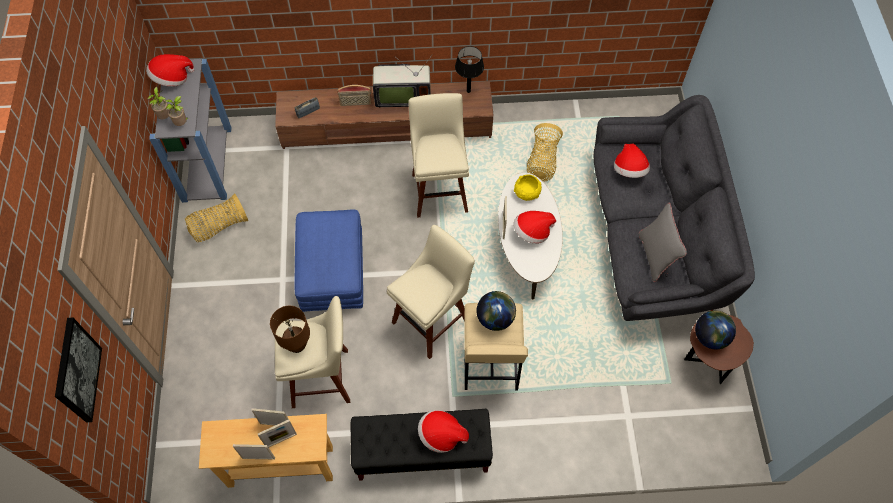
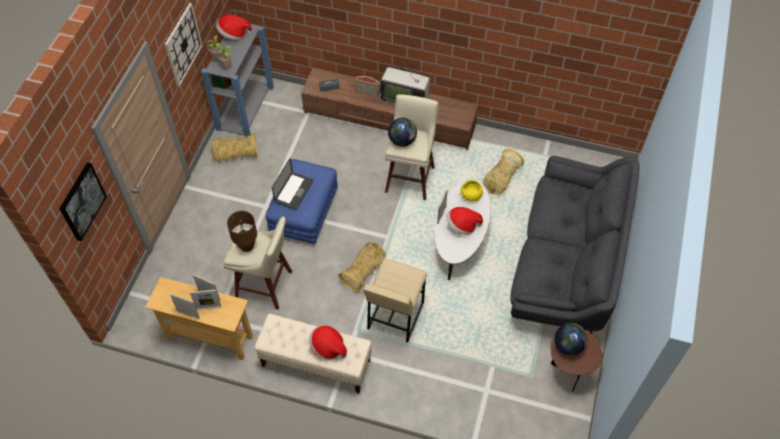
camera: 20 degrees right, 5 degrees down
black bench [351,409,493,481] -> beige bench [255,314,372,394]
beige stool [387,225,475,359] -> basket [339,242,386,292]
black table lamp [455,46,484,93] -> none
globe [477,291,516,331] -> globe moved to [388,118,417,147]
hat [614,143,650,178] -> none
grey pillow [639,203,687,282] -> none
none -> wall clock [165,3,203,87]
none -> laptop [272,158,313,210]

